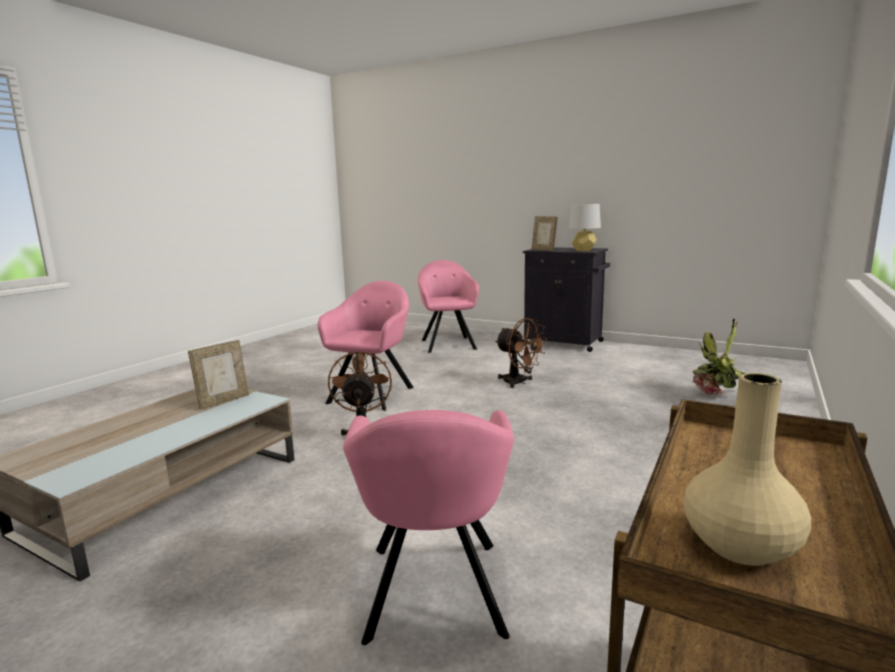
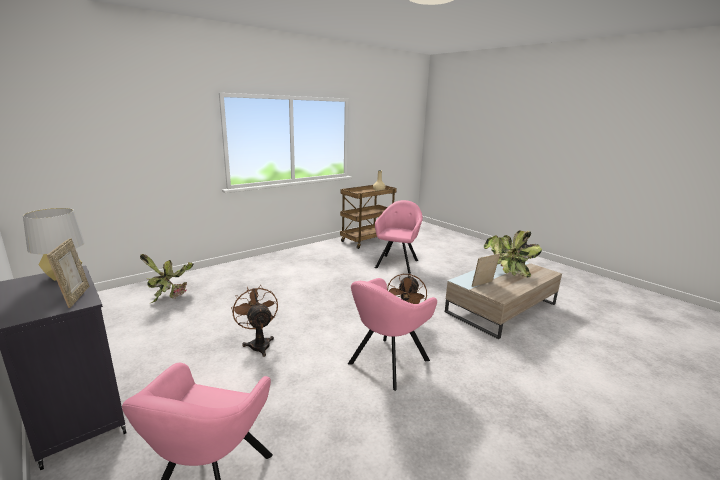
camera: 160 degrees left, 5 degrees up
none -> potted plant [484,230,542,278]

